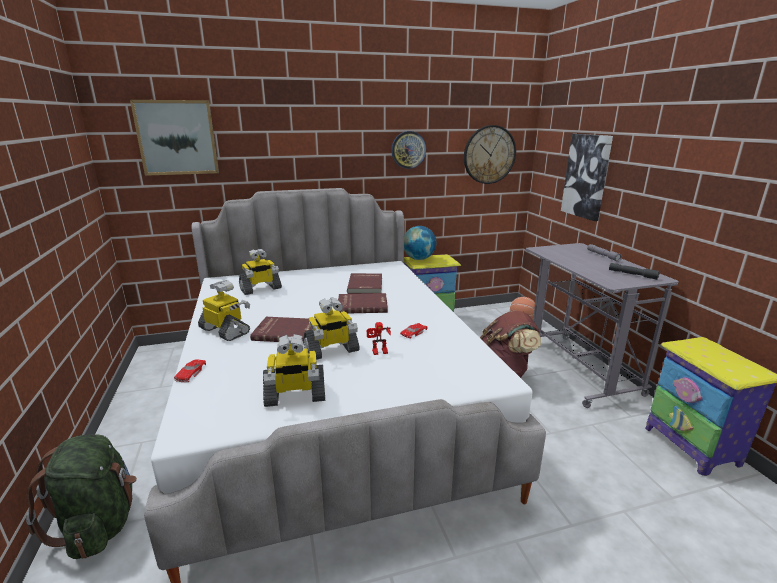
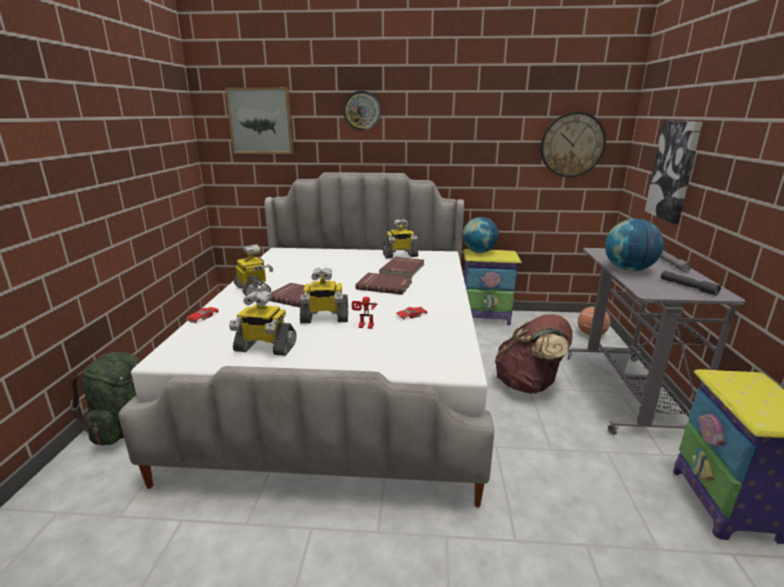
camera: 20 degrees right, 0 degrees up
toy robot [239,249,282,295] -> toy robot moved to [383,219,418,258]
wall clock [391,131,426,169] -> wall clock moved to [343,91,381,131]
none -> globe [605,219,664,271]

